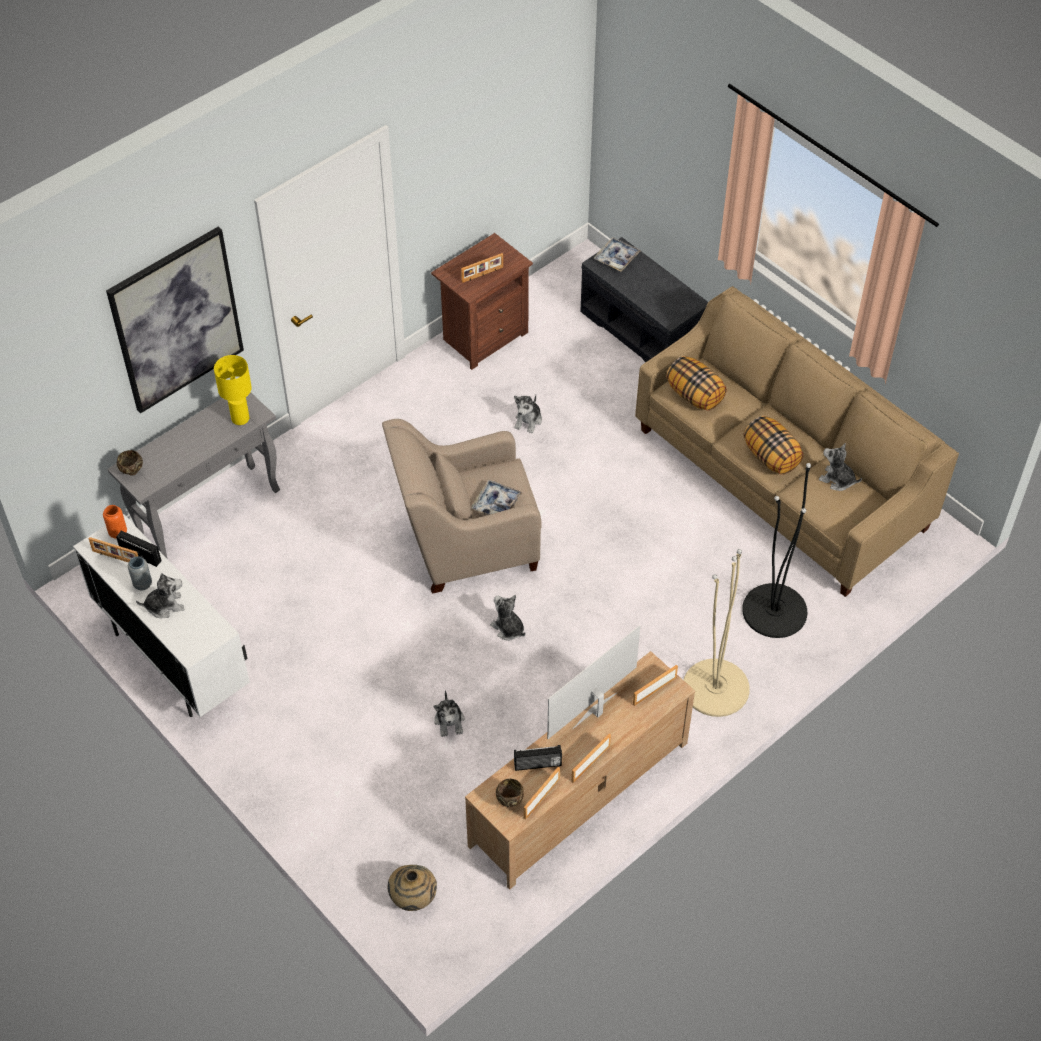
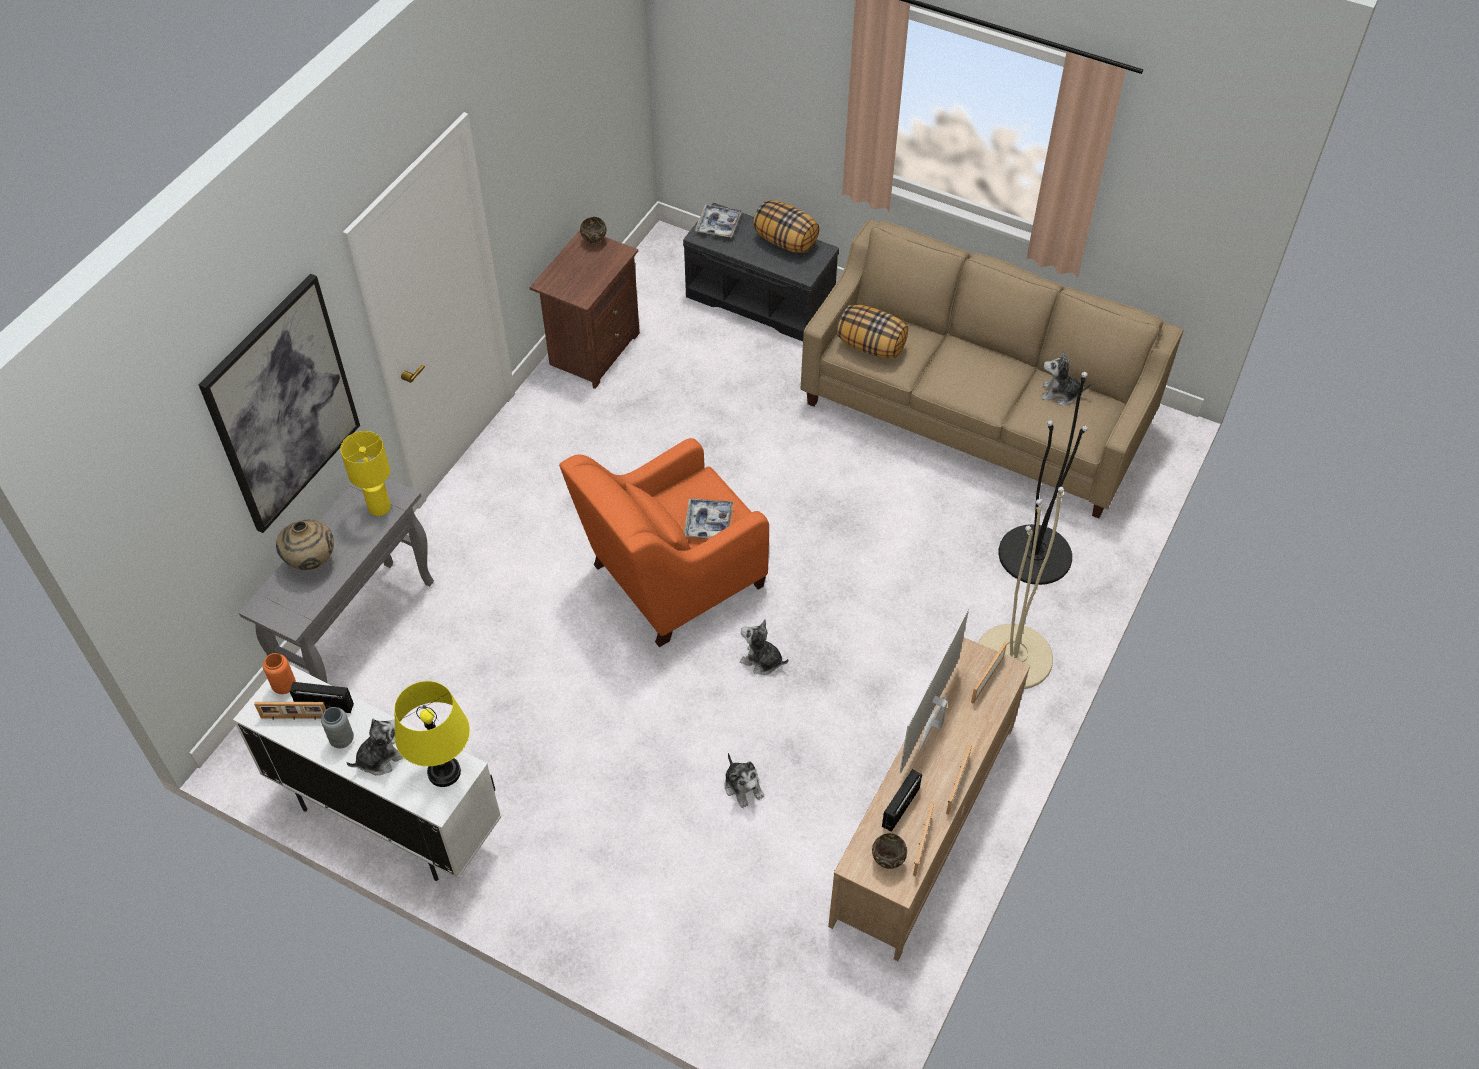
camera: 20 degrees left, 0 degrees up
brown bowl [117,450,143,475] -> brown bowl moved to [580,217,607,245]
beige armchair [382,419,542,594] -> orange armchair [559,438,769,647]
beige vase [387,865,437,911] -> beige vase moved to [276,519,334,570]
picture frame [461,253,503,283] -> none
plush toy [514,395,542,433] -> none
radio [514,745,562,771] -> radio turned 150 degrees clockwise [882,769,922,832]
pillow [743,416,803,475] -> pillow moved to [753,200,819,253]
none -> yellow table lamp [395,681,470,787]

